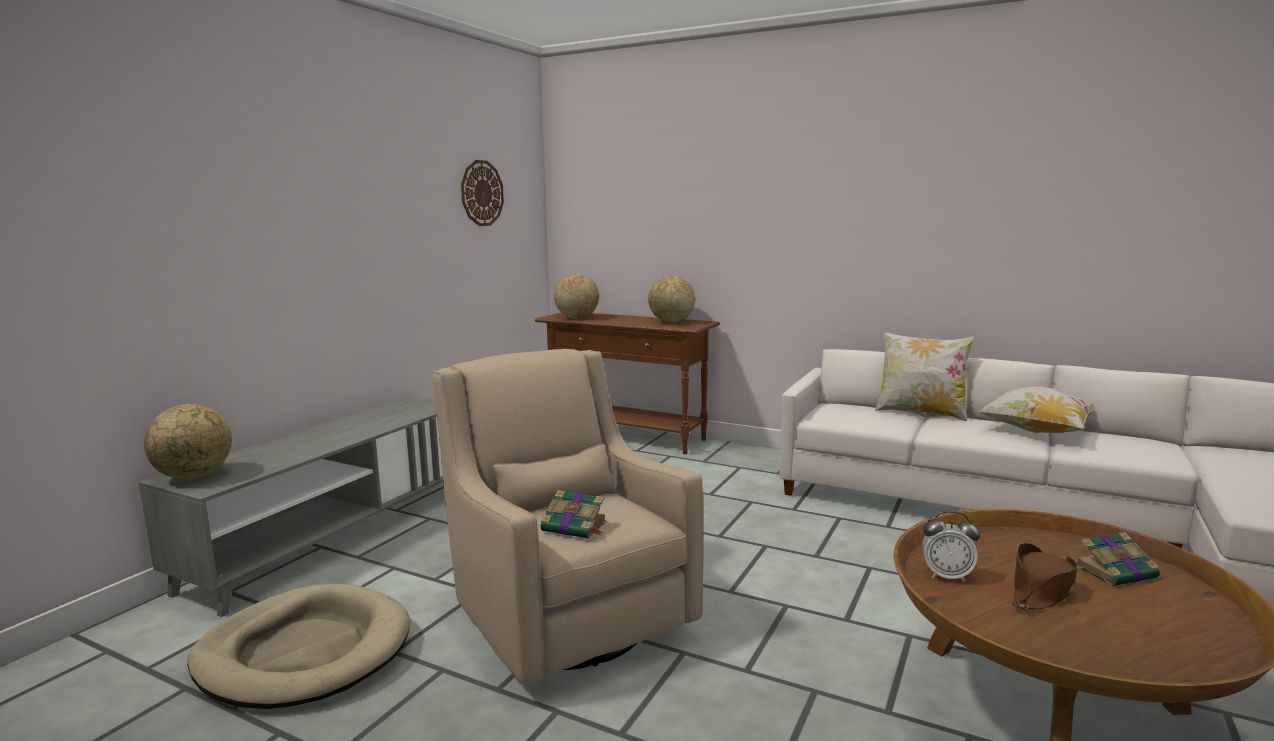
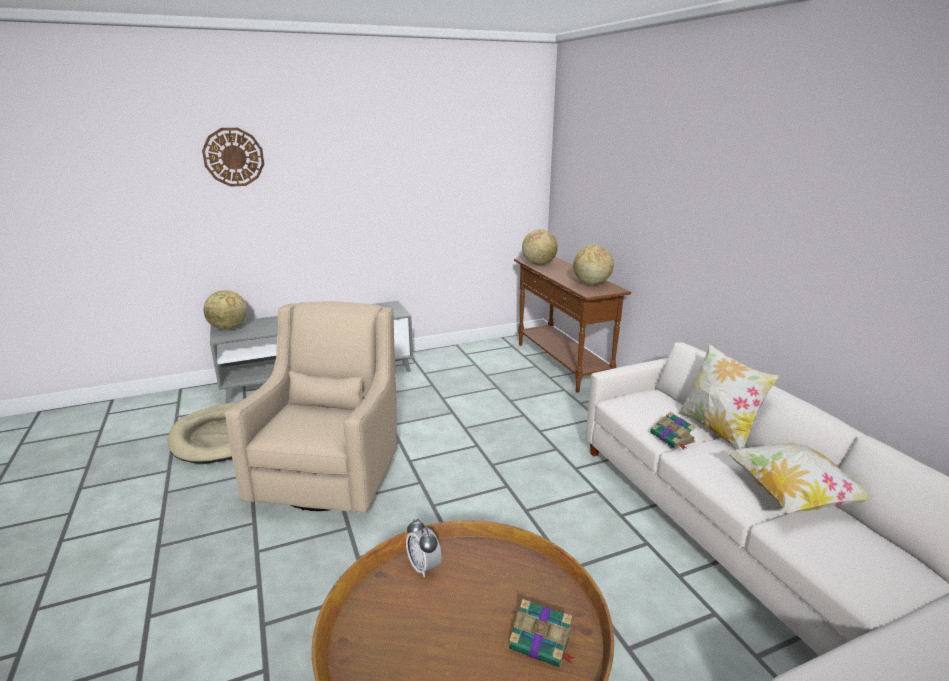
camera: 40 degrees right, 10 degrees up
wall clock [461,160,504,226] -> wall clock moved to [202,128,264,187]
book [541,490,607,539] -> book moved to [650,412,696,449]
brown hat [1012,543,1077,610] -> none

